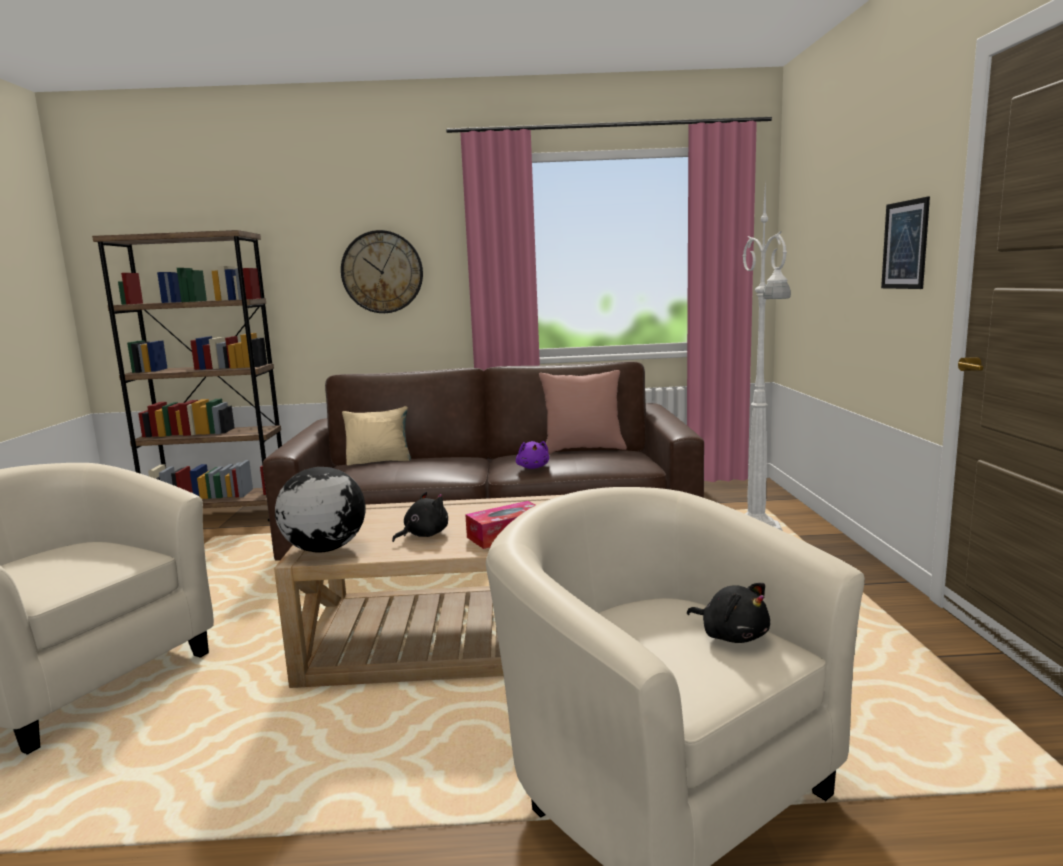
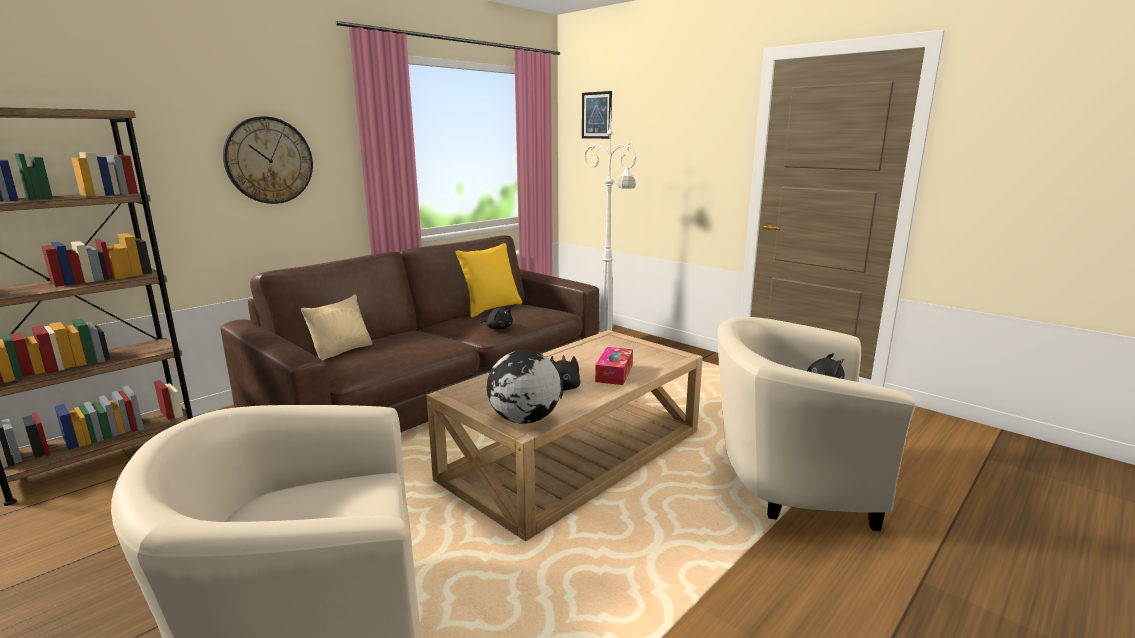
camera: 45 degrees left, 5 degrees up
purple plush toy [516,441,549,469] -> black plush toy [481,305,513,330]
pink pillow [539,370,627,454] -> yellow pillow [455,243,522,318]
picture [881,196,930,289] -> picture moved to [582,91,612,139]

